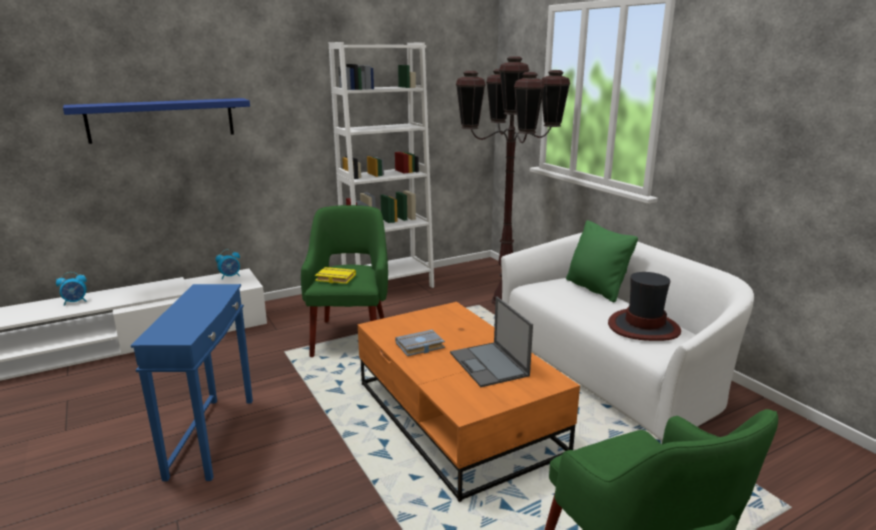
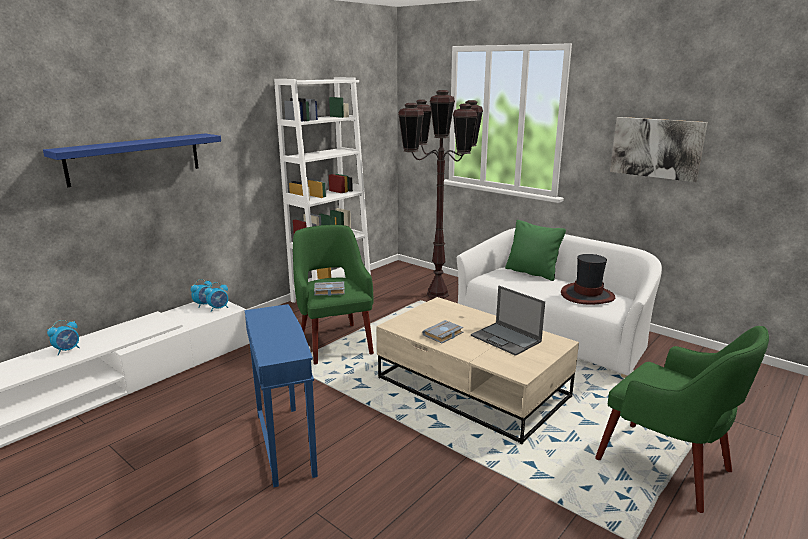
camera: 20 degrees left, 0 degrees up
yellow book [315,267,356,284] -> grey book [314,282,345,296]
orange coffee table [358,302,580,502] -> beige coffee table [376,297,579,445]
none -> alarm clock [205,282,228,312]
none -> picture [610,117,708,182]

